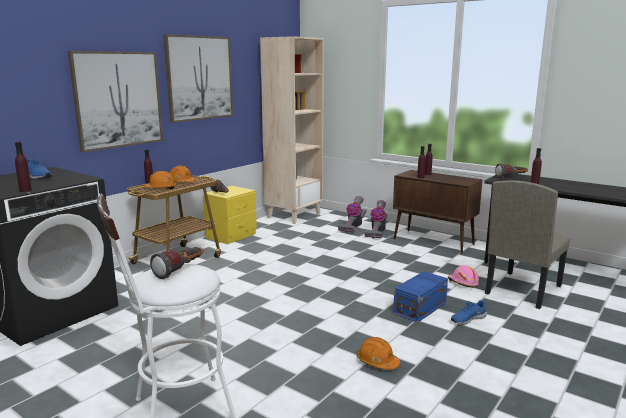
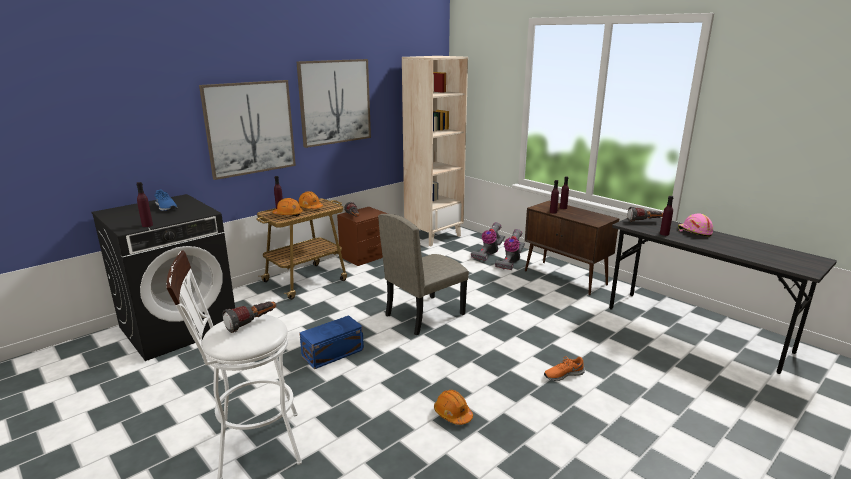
camera: 10 degrees right, 5 degrees up
yellow nightstand [203,186,257,244] -> brown nightstand [337,207,388,266]
blue storage box [393,271,448,323] -> blue storage box moved to [299,315,364,369]
pink hard hat [448,265,479,288] -> pink hard hat moved to [678,214,713,236]
blue shoe [451,300,487,325] -> orange shoe [544,356,585,381]
beige chair [485,181,570,309] -> beige chair moved to [378,214,469,335]

